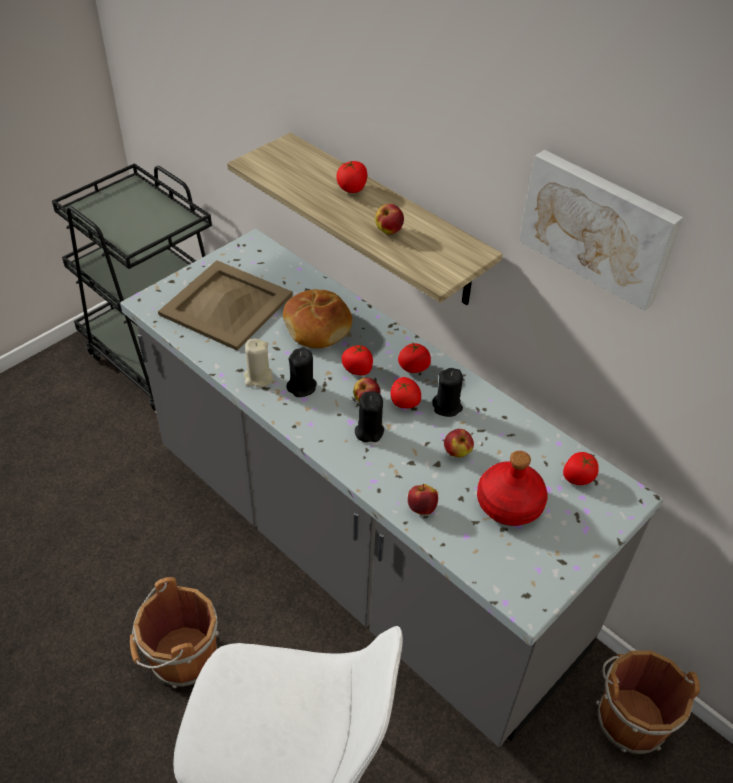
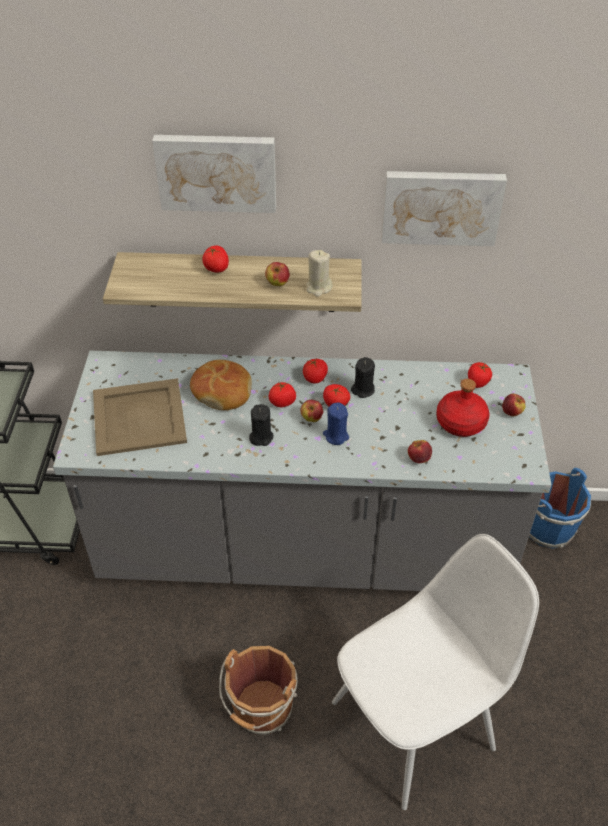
camera: 40 degrees left, 0 degrees up
beige candle [244,339,273,387] -> beige candle moved to [306,250,332,297]
black candle [355,391,384,442] -> blue candle [323,403,349,445]
apple [444,429,474,457] -> apple moved to [502,394,526,416]
brown bucket [596,650,700,754] -> blue bucket [529,468,591,549]
none -> picture [152,135,276,213]

